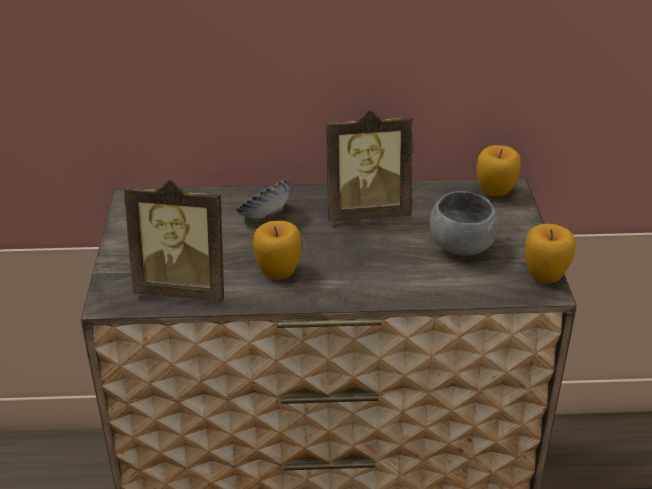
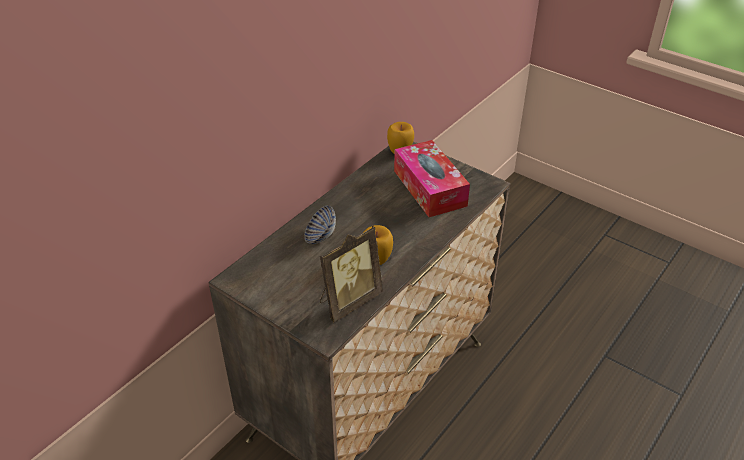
camera: 50 degrees left, 5 degrees up
picture frame [326,109,413,222] -> none
grey bowl [430,191,498,256] -> tissue box [394,140,470,217]
apple [525,224,576,283] -> none

